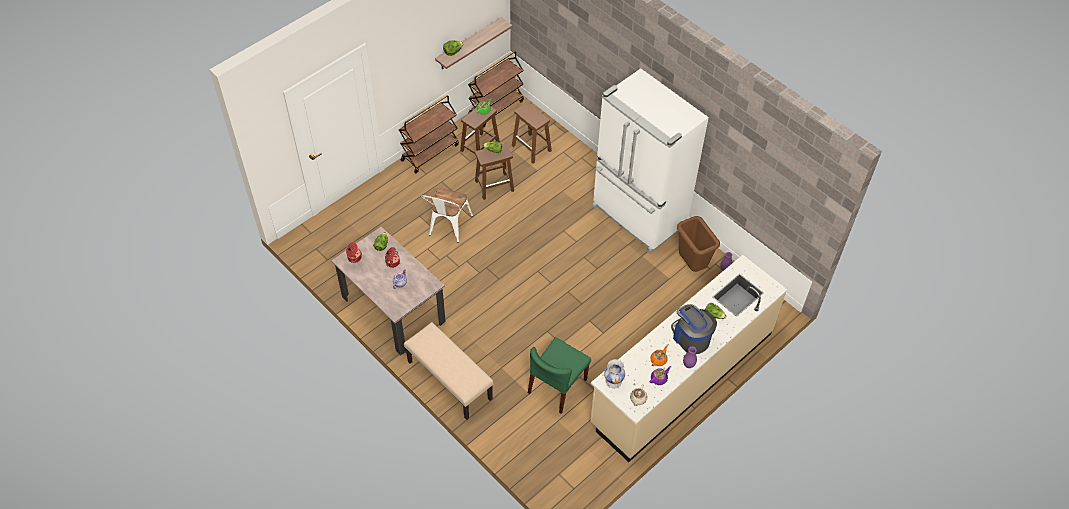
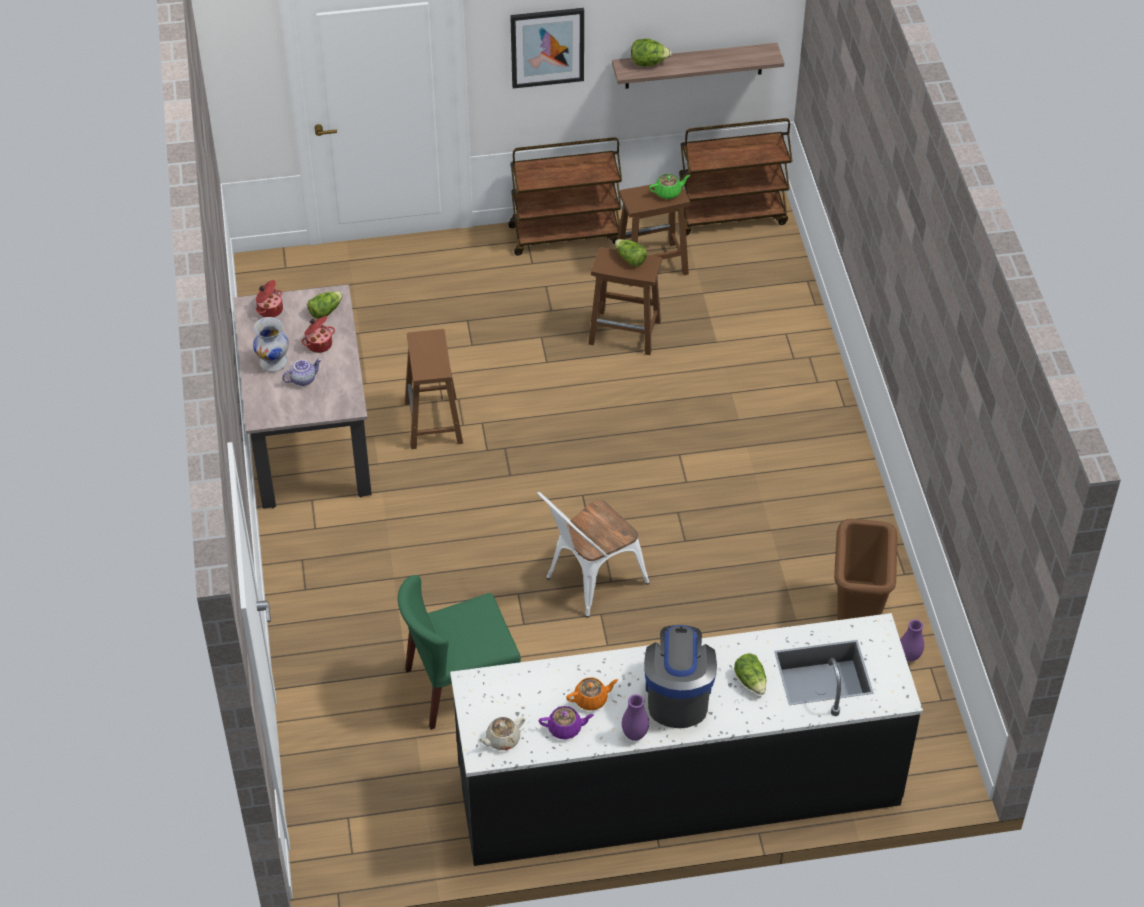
camera: 35 degrees right, 5 degrees down
beige bench [404,322,494,420] -> none
white chair [421,188,473,243] -> white chair moved to [537,491,649,618]
brown stool [512,102,552,163] -> brown stool moved to [405,329,463,449]
beige counter [590,255,787,462] -> black counter [450,613,923,866]
white fridge [592,68,709,254] -> none
white vase [604,359,625,388] -> white vase moved to [253,317,289,372]
none -> picture [510,8,584,88]

